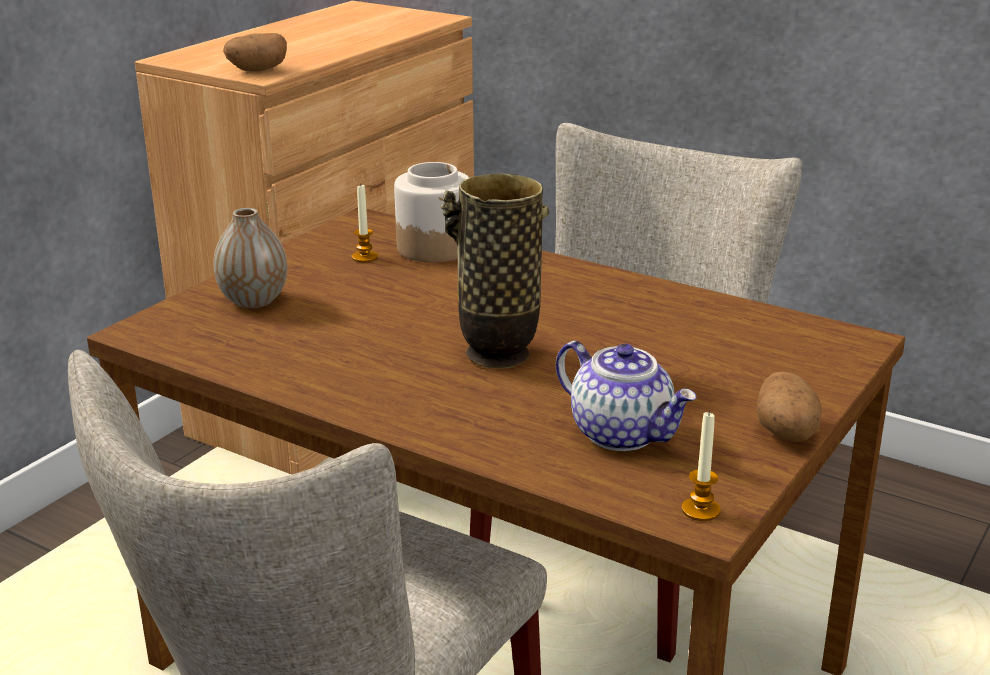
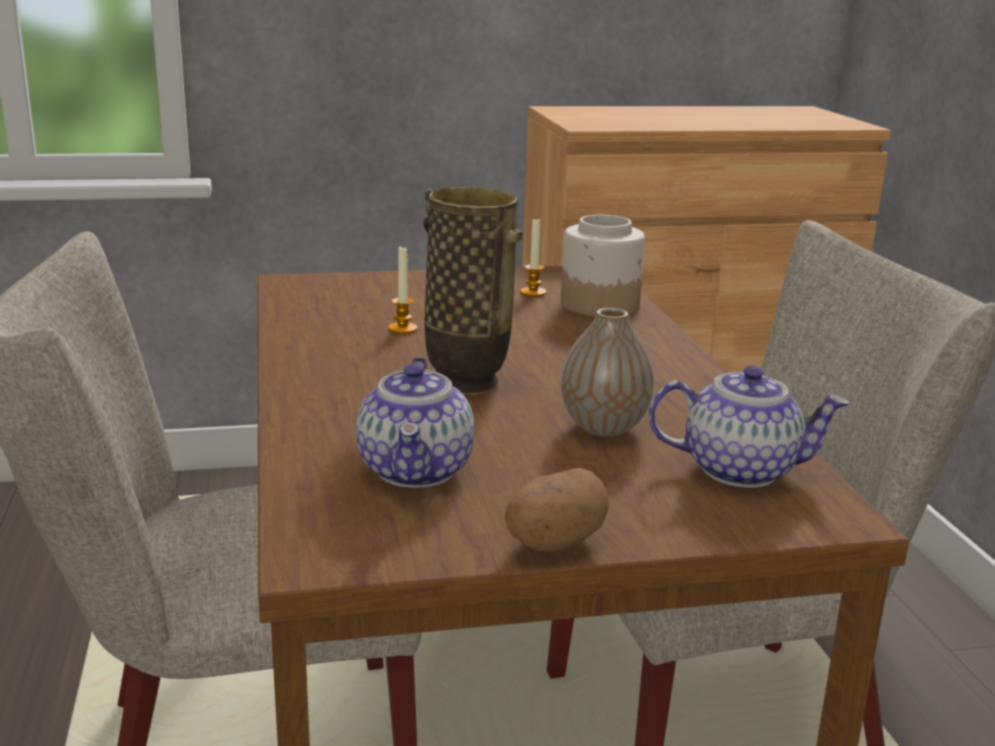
camera: 45 degrees right, 5 degrees down
vase [214,208,287,308] -> vase moved to [561,308,654,437]
potato [223,33,287,72] -> none
candle [682,411,721,521] -> candle moved to [388,247,417,334]
none -> teapot [649,365,849,488]

